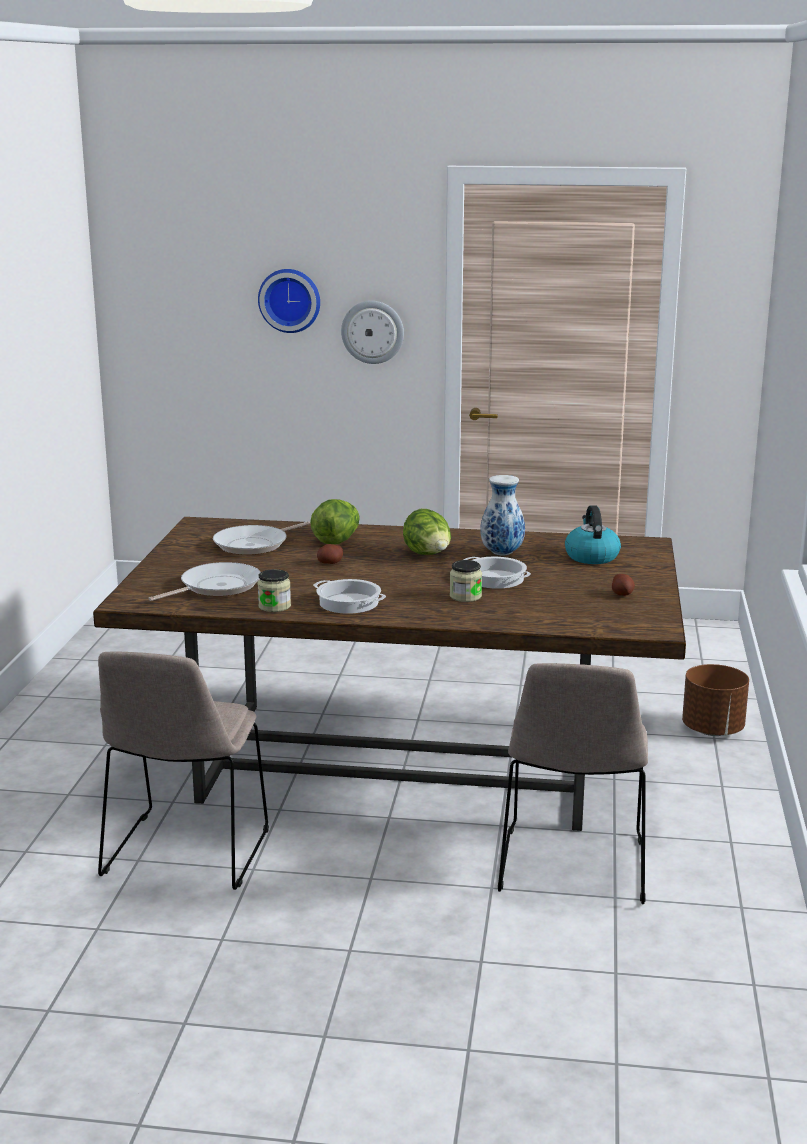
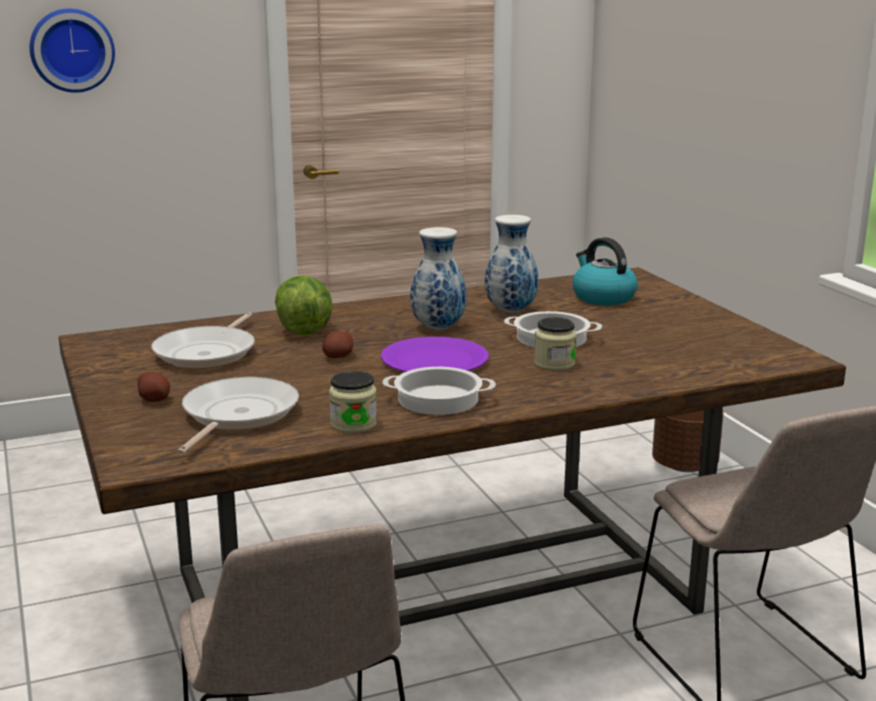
camera: 30 degrees left, 0 degrees up
wall clock [341,301,404,364] -> none
lettuce [403,509,451,555] -> vase [410,227,466,330]
potato [612,574,635,596] -> potato moved to [137,372,170,402]
none -> purple plate [381,337,489,372]

